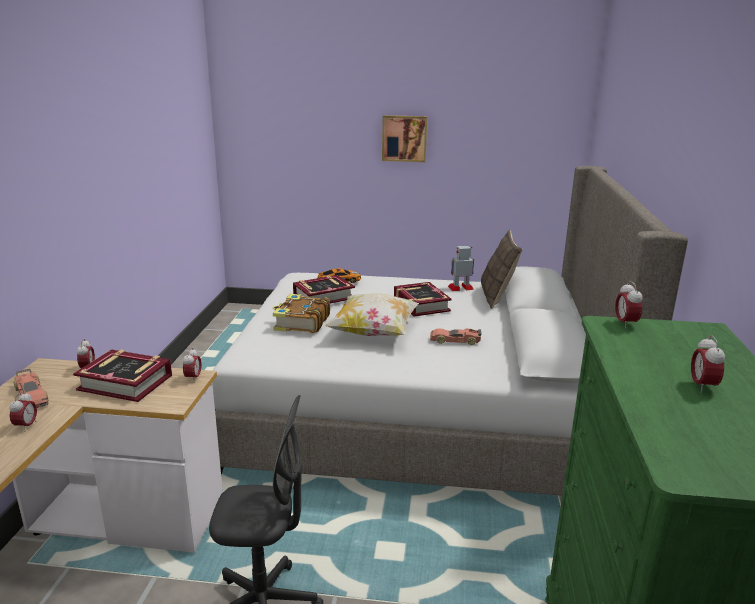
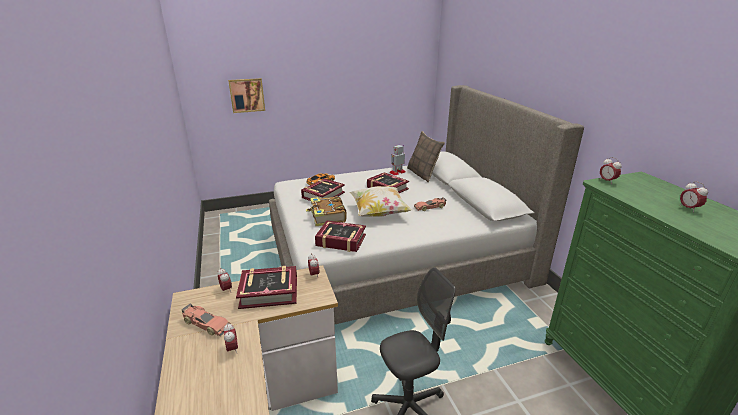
camera: 25 degrees left, 5 degrees up
picture [382,115,428,162] -> picture moved to [228,78,265,113]
none -> book [315,221,366,252]

